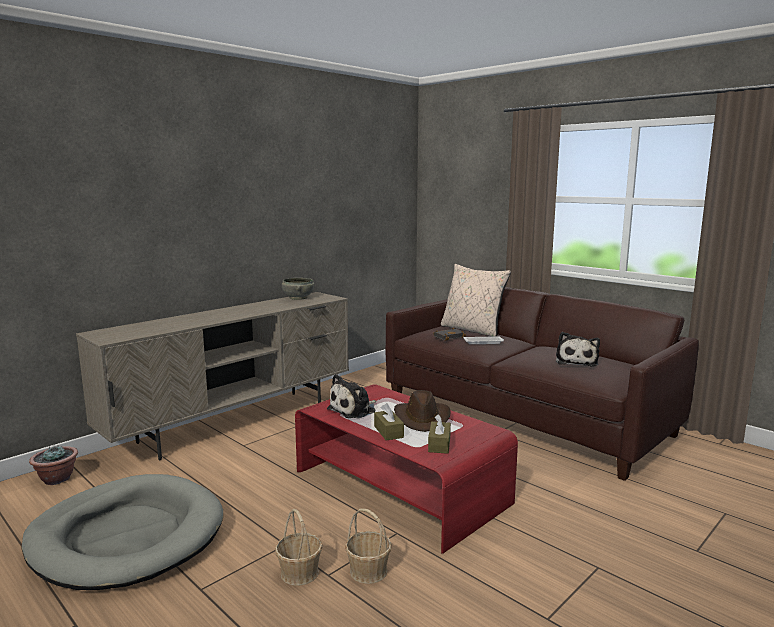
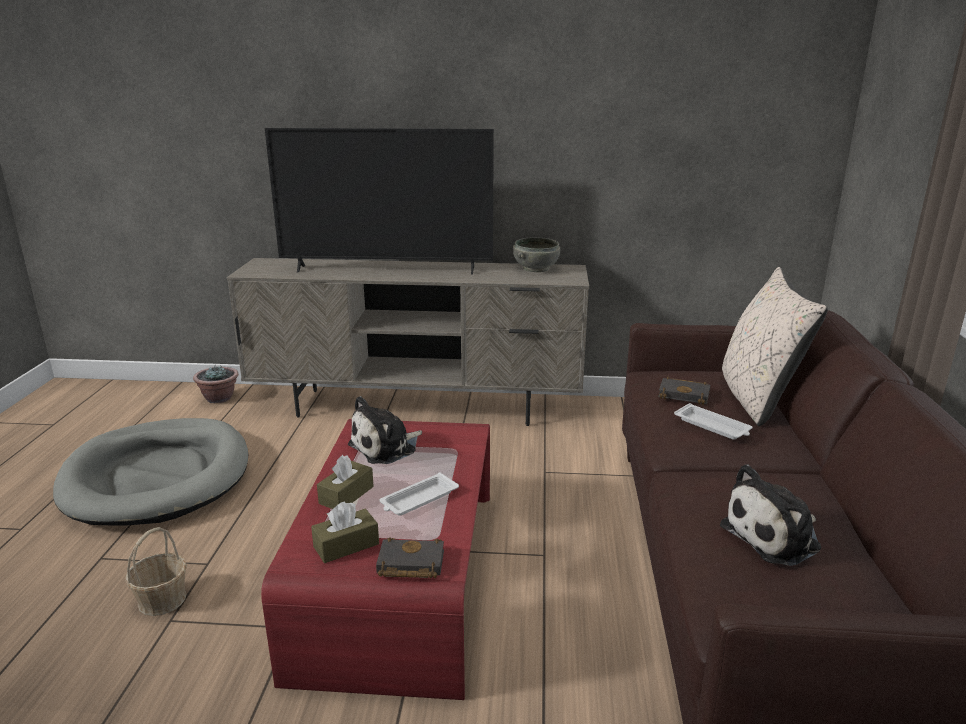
camera: 50 degrees right, 10 degrees up
plush toy [327,374,376,419] -> plush toy turned 45 degrees counterclockwise [348,396,422,464]
basket [345,508,392,584] -> none
brown hat [394,390,451,432] -> white tray [379,472,459,516]
none -> television [265,128,494,275]
none -> black book [376,537,444,578]

